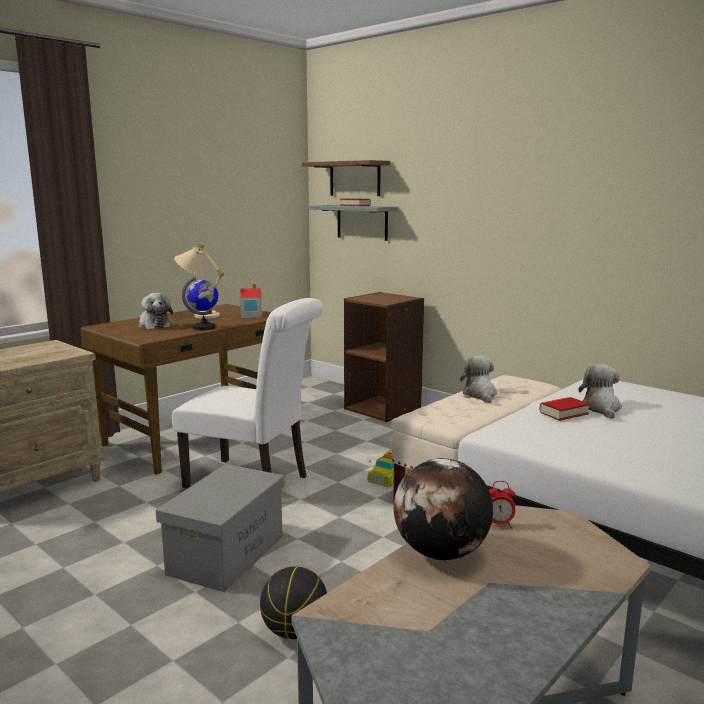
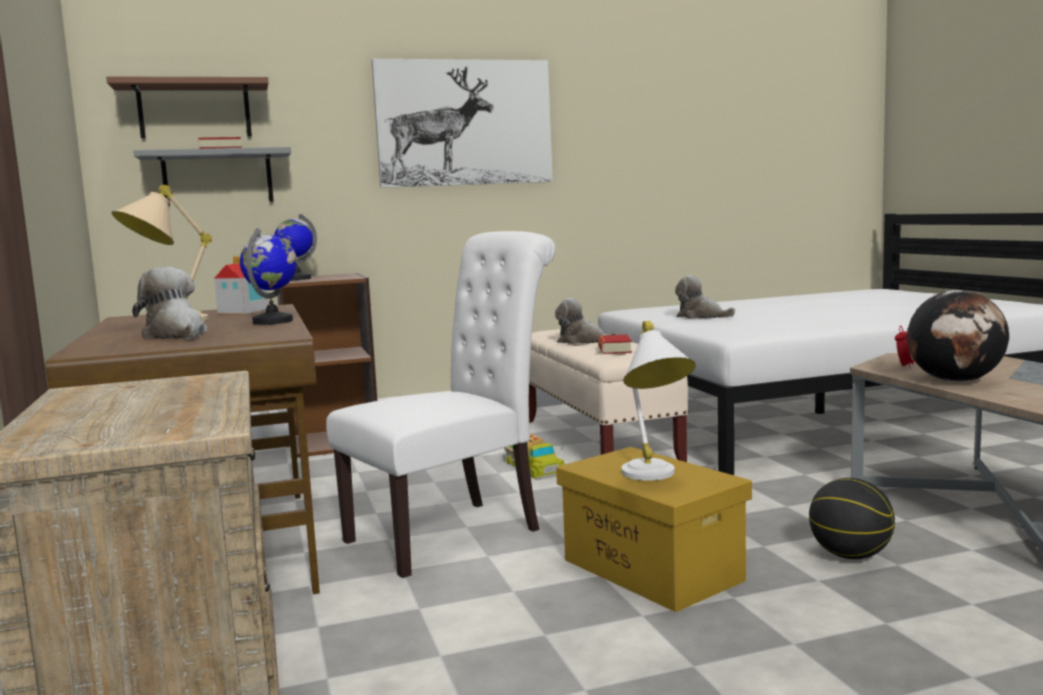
camera: 60 degrees left, 5 degrees down
plush toy [139,293,173,329] -> plush toy turned 120 degrees counterclockwise [132,267,208,339]
grey storage box [156,464,285,592] -> yellow storage box [556,447,752,612]
book [539,397,590,421] -> book moved to [598,335,632,354]
none -> globe [274,214,317,280]
none -> picture [372,59,553,188]
none -> white table lamp [621,321,696,481]

